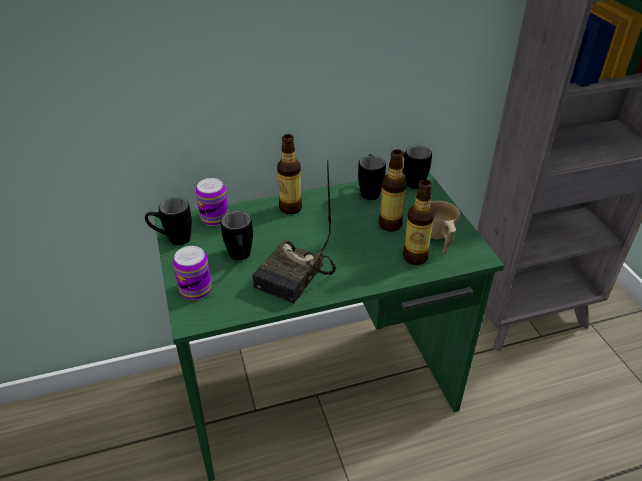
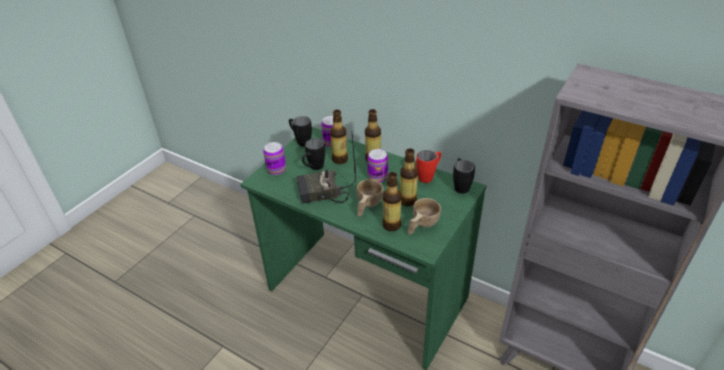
camera: 50 degrees right, 0 degrees up
black mug [358,154,386,200] -> red mug [416,150,441,183]
none -> bottle [330,110,348,164]
none -> beige cup [357,179,383,216]
none -> can [367,149,388,182]

